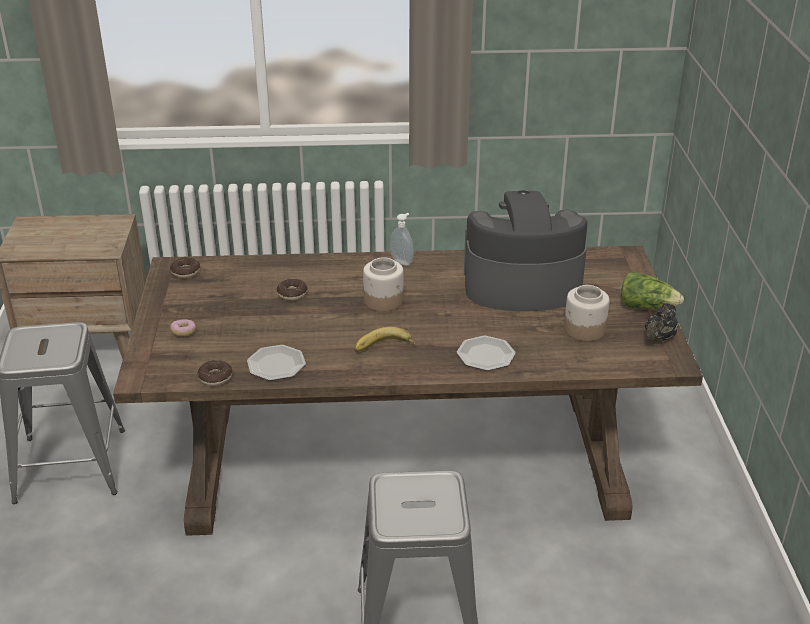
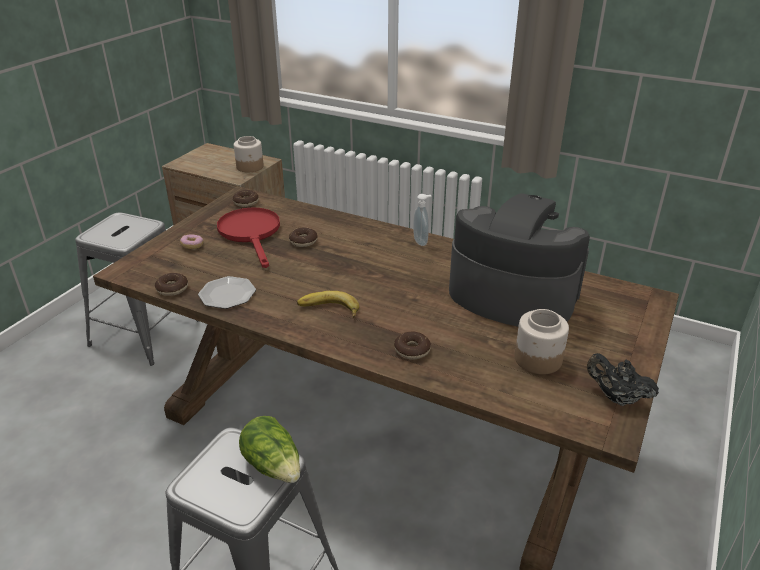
camera: 30 degrees right, 0 degrees up
jar [363,257,404,312] -> jar moved to [234,136,264,172]
plate [457,336,516,371] -> donut [394,332,431,360]
lettuce [621,272,684,309] -> lettuce moved to [239,416,300,483]
black teapot [645,304,678,341] -> black teapot turned 60 degrees clockwise [587,353,659,406]
none -> red frying pan [217,207,280,268]

